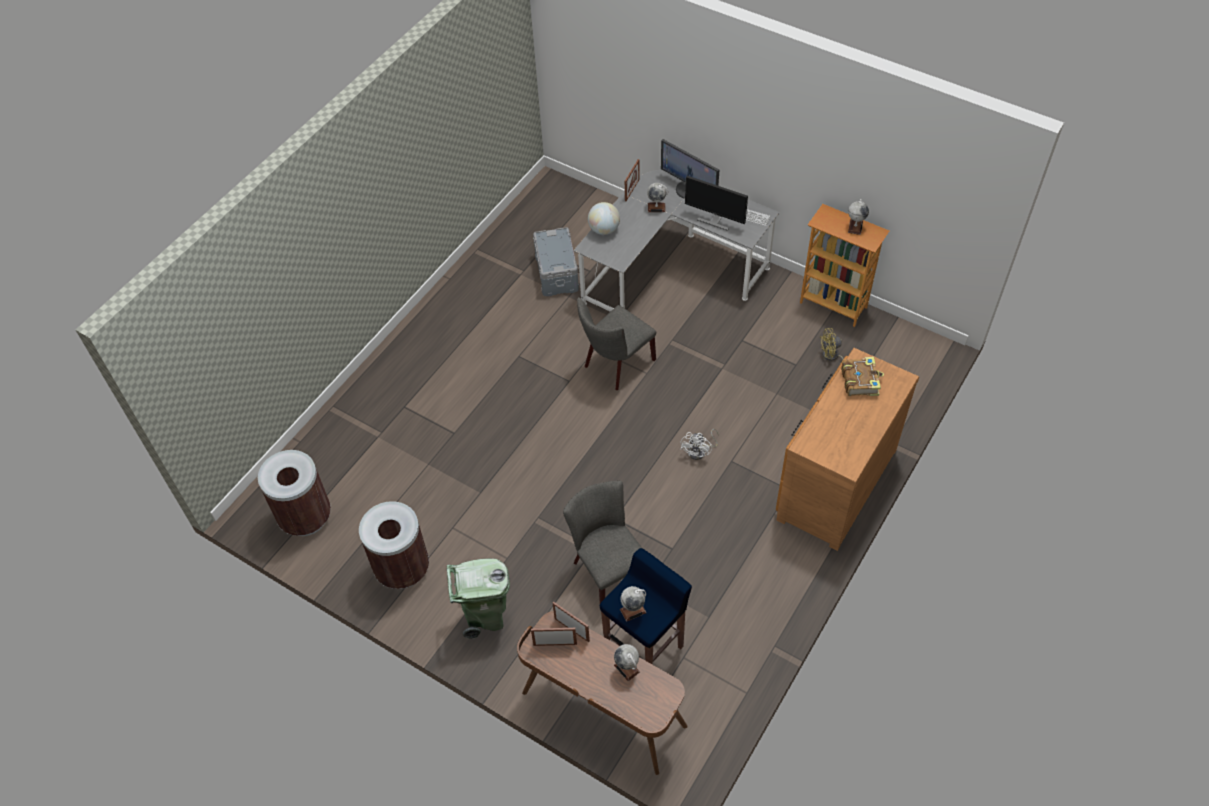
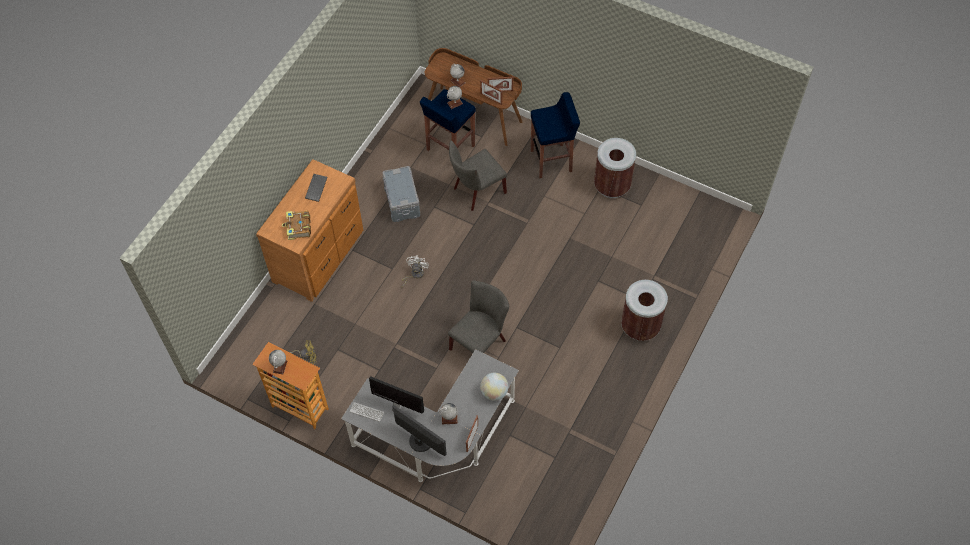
camera: 175 degrees right, 5 degrees up
brown trash can [258,450,331,536] -> brown trash can moved to [621,280,668,341]
green trash can [447,558,510,639] -> blue stool [531,92,580,178]
grey storage box [533,227,579,297] -> grey storage box moved to [382,166,420,222]
grey chair [563,480,643,603] -> grey chair turned 90 degrees clockwise [449,140,507,211]
none -> keyboard [305,174,327,202]

